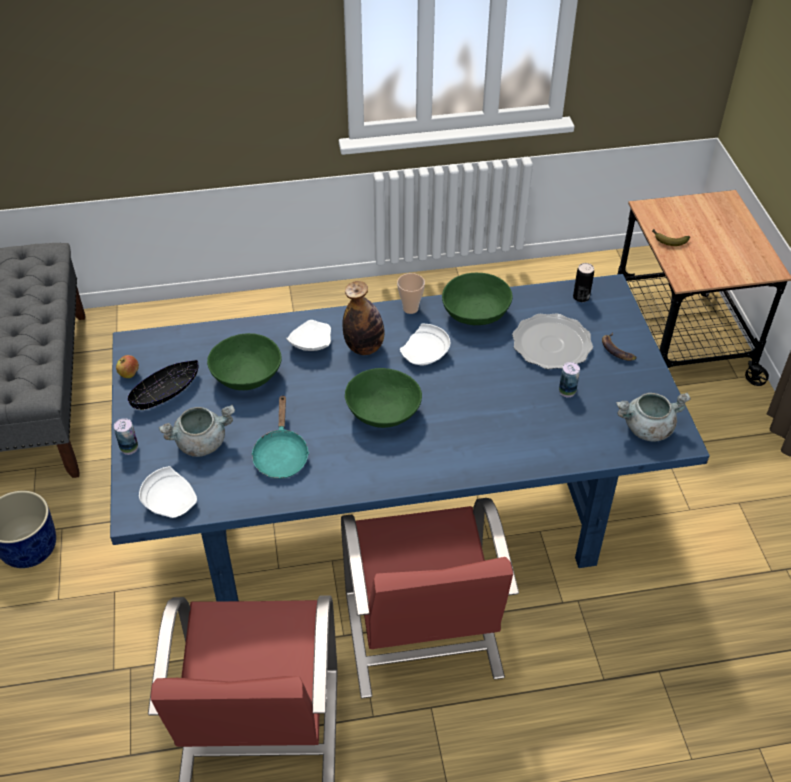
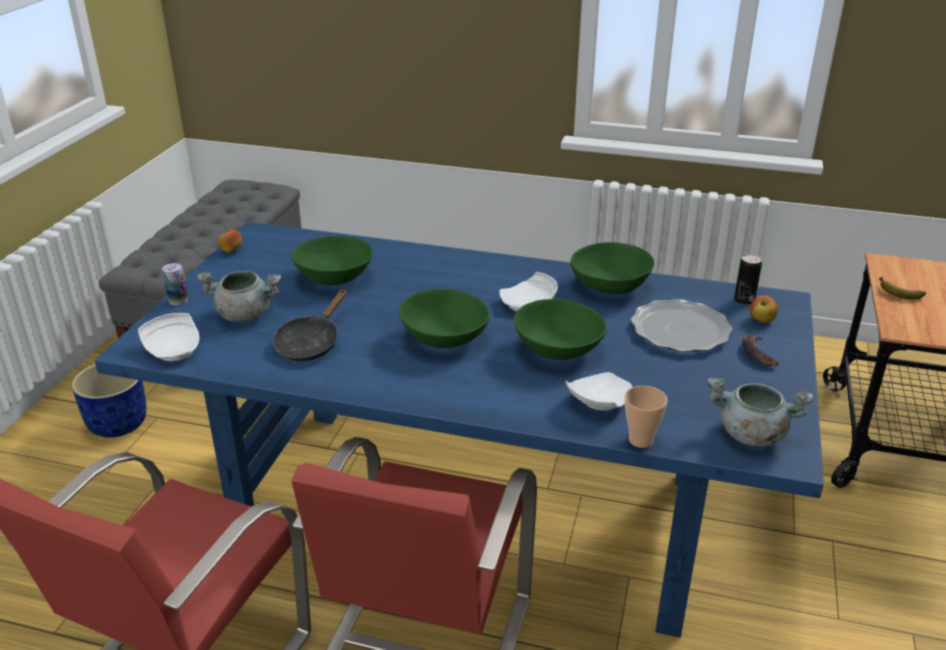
camera: 25 degrees right, 15 degrees down
black bowl [128,360,199,410] -> none
turquoise frying pan [251,395,309,479] -> black frying pan [273,289,347,361]
white plate [286,320,331,351] -> white plate moved to [566,372,632,410]
bottle [342,281,384,355] -> none
cup [397,273,425,314] -> cup moved to [625,386,668,448]
can [559,362,580,397] -> none
none -> green bowl [514,299,607,360]
none -> apple [749,295,778,323]

